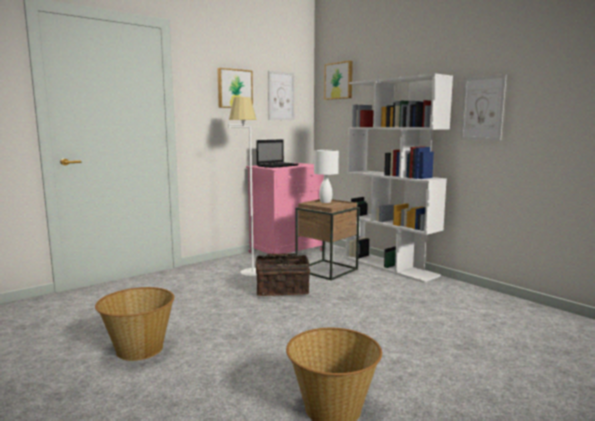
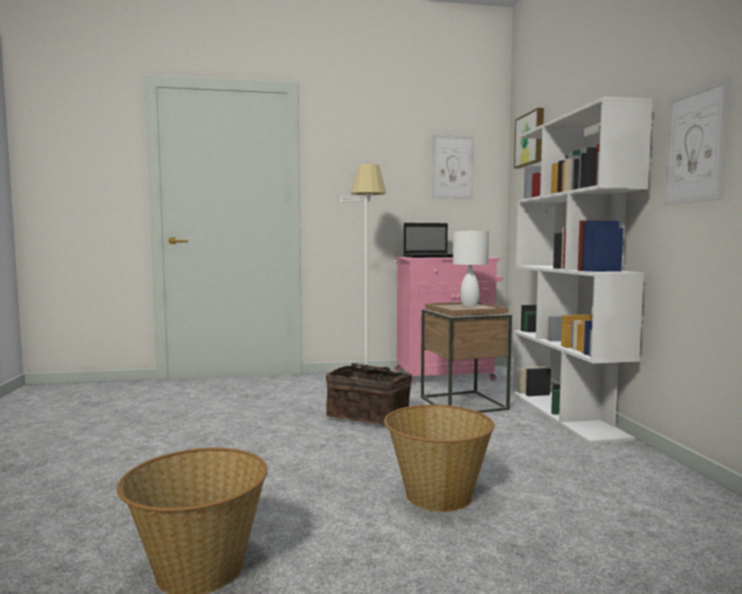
camera: 30 degrees right, 5 degrees down
basket [95,287,174,361] -> basket moved to [384,405,495,512]
picture [217,68,253,108] -> none

